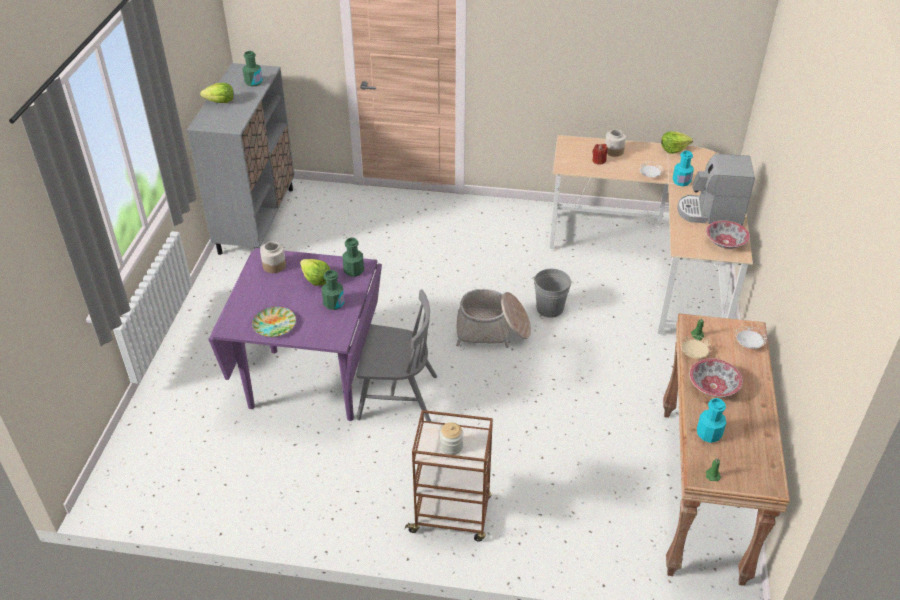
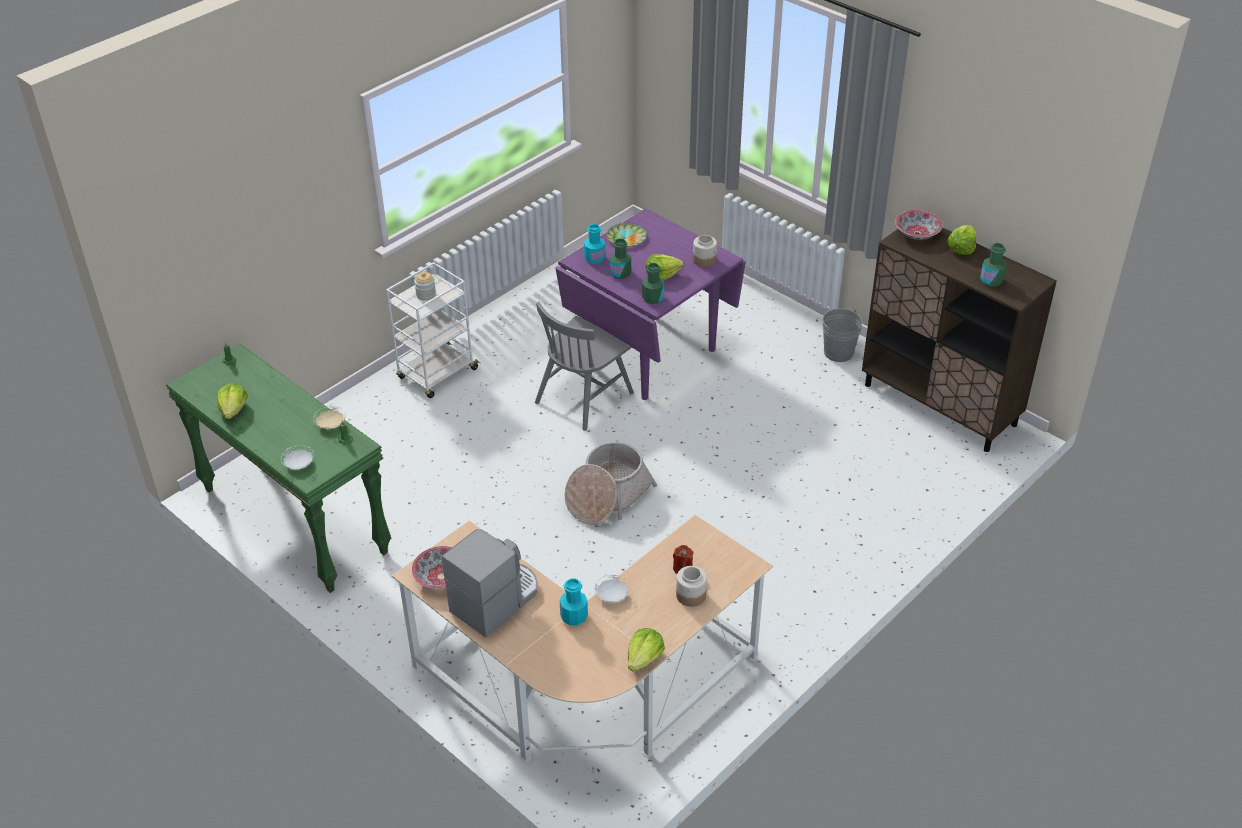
camera: 125 degrees right, 0 degrees up
grey cabinet [187,63,295,255] -> brown cabinet [862,227,1057,452]
brown cart [405,410,493,542] -> white cart [386,262,481,398]
grey bucket [532,269,573,318] -> grey bucket moved to [823,308,862,362]
brown console table [663,314,790,586] -> green console table [166,344,391,593]
bowl [689,359,743,397] -> bowl moved to [895,210,943,240]
turquoise bottle [697,398,726,443] -> turquoise bottle moved to [584,224,605,264]
none -> lettuce [217,383,248,419]

